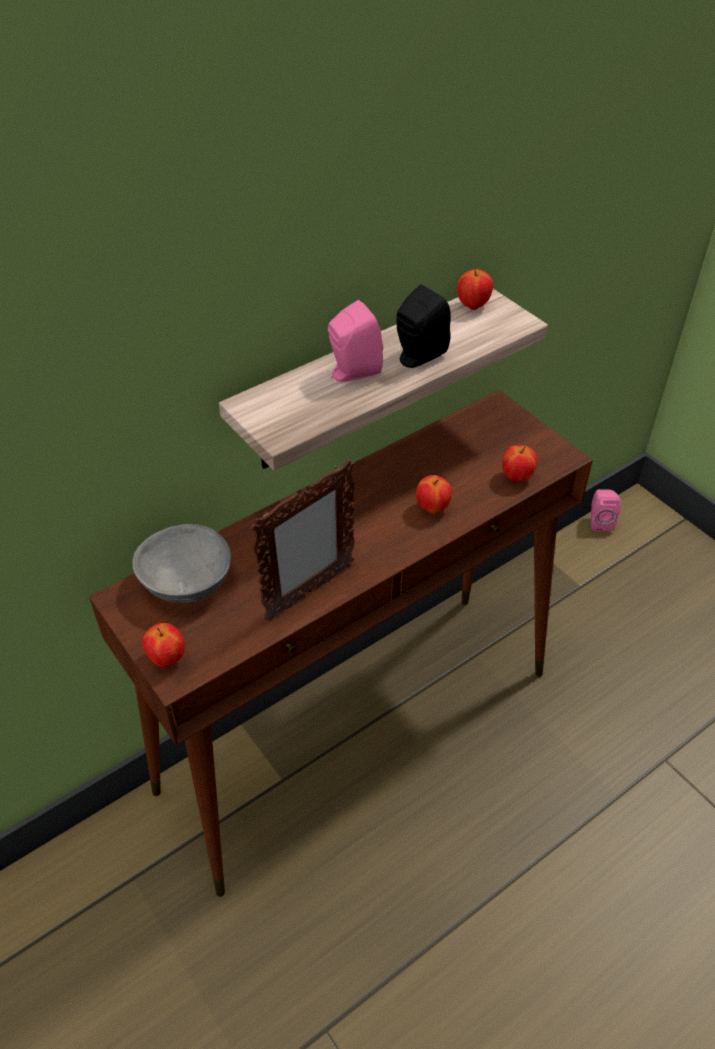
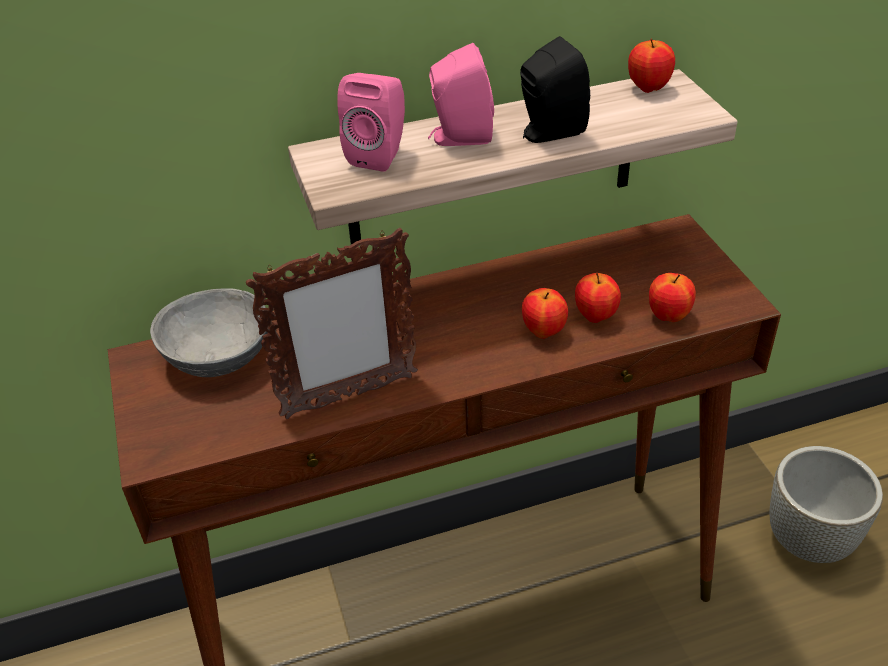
camera: 20 degrees right, 5 degrees down
apple [142,623,185,668] -> apple moved to [575,273,621,323]
pink speaker [591,489,621,531] -> pink speaker moved to [337,73,405,172]
none -> grey planter [770,446,883,563]

